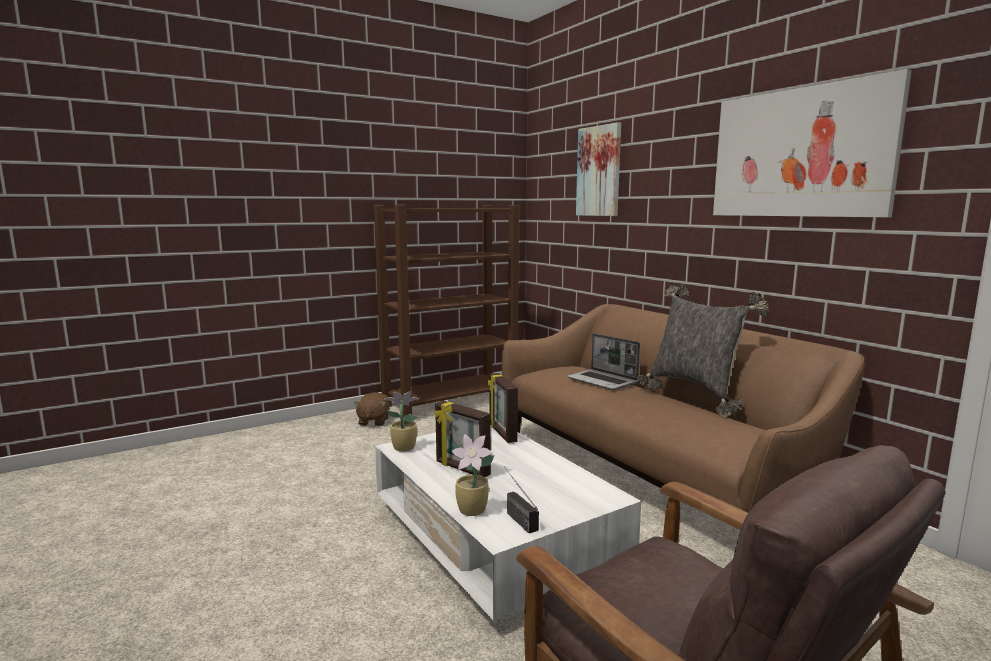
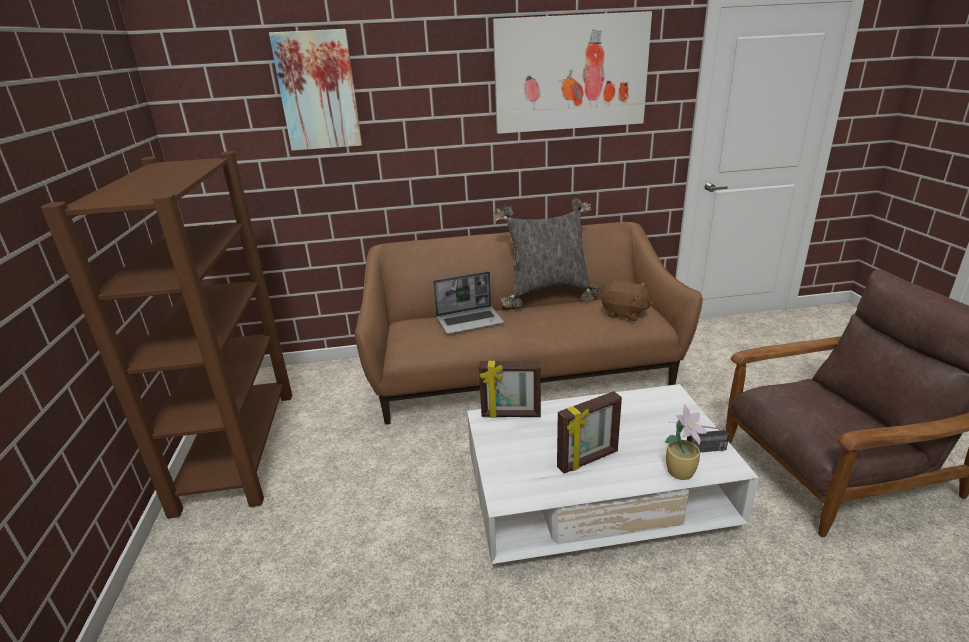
camera: 65 degrees left, 15 degrees up
brown plush toy [354,392,390,426] -> brown plush toy moved to [602,280,653,321]
potted plant [384,392,419,452] -> none

